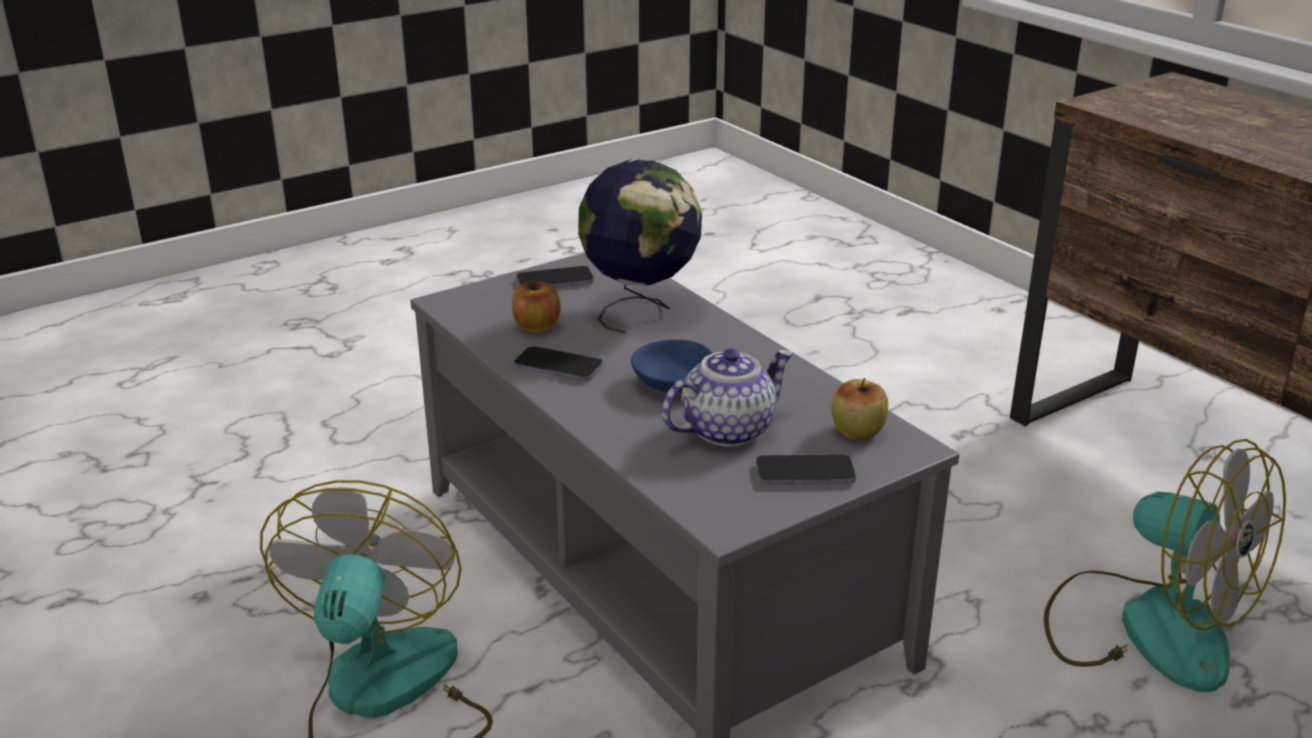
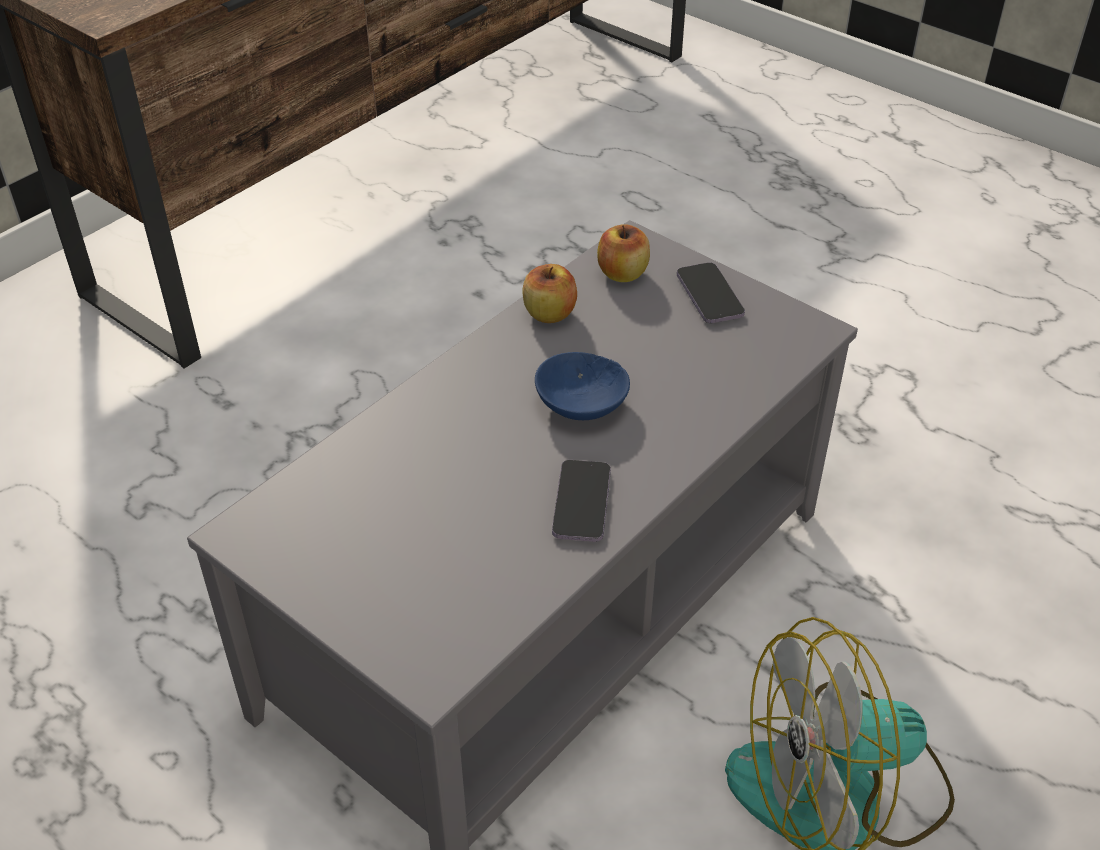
camera: 105 degrees left, 15 degrees up
apple [512,280,561,332] -> apple moved to [523,264,577,323]
phone [517,266,594,287] -> none
globe [578,159,702,333] -> none
teapot [662,348,794,447] -> none
fan [1044,439,1286,692] -> none

